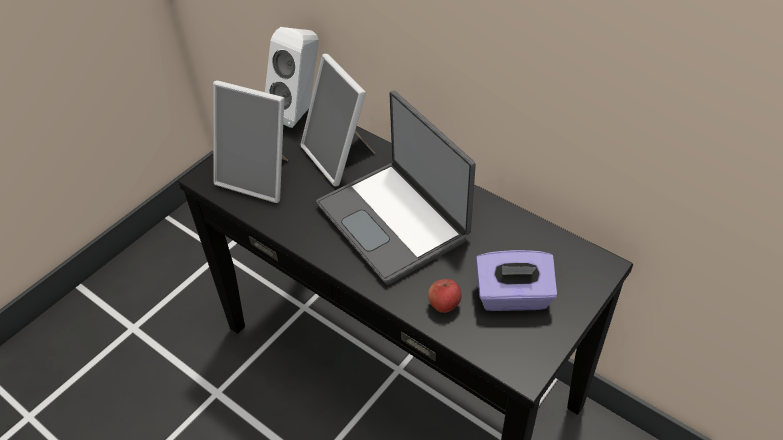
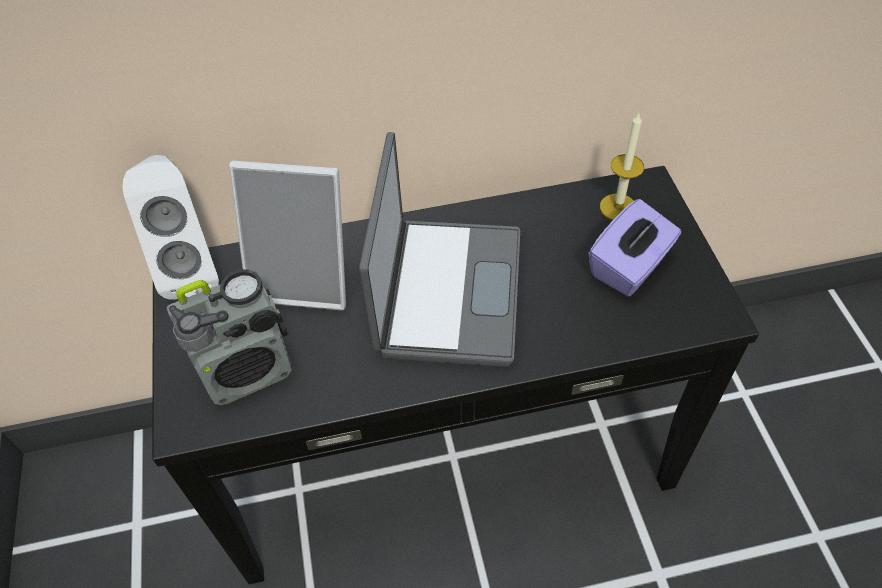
camera: 50 degrees left, 5 degrees up
picture frame [213,80,288,203] -> radio [167,269,292,405]
laptop [316,90,476,285] -> laptop turned 90 degrees counterclockwise [359,132,520,367]
apple [428,279,462,313] -> none
none -> candle [600,114,644,220]

